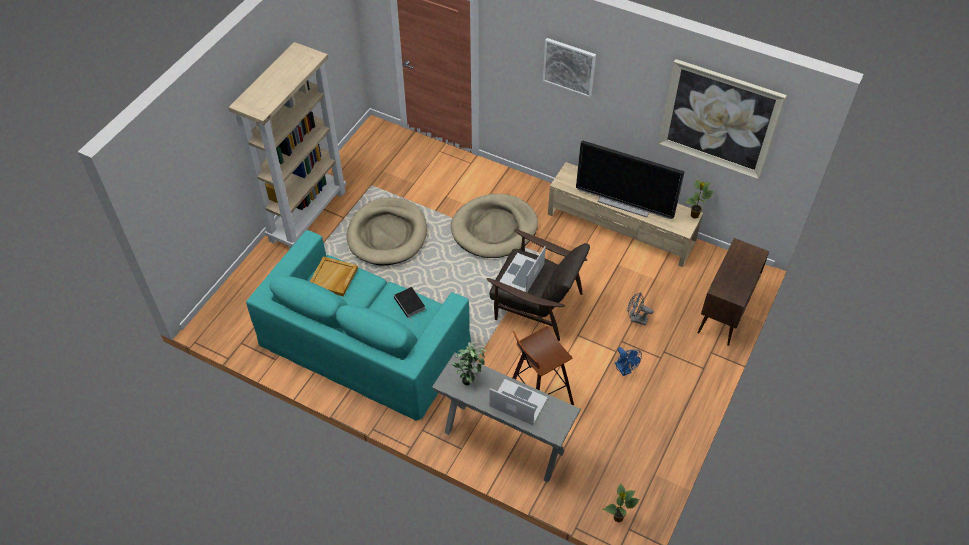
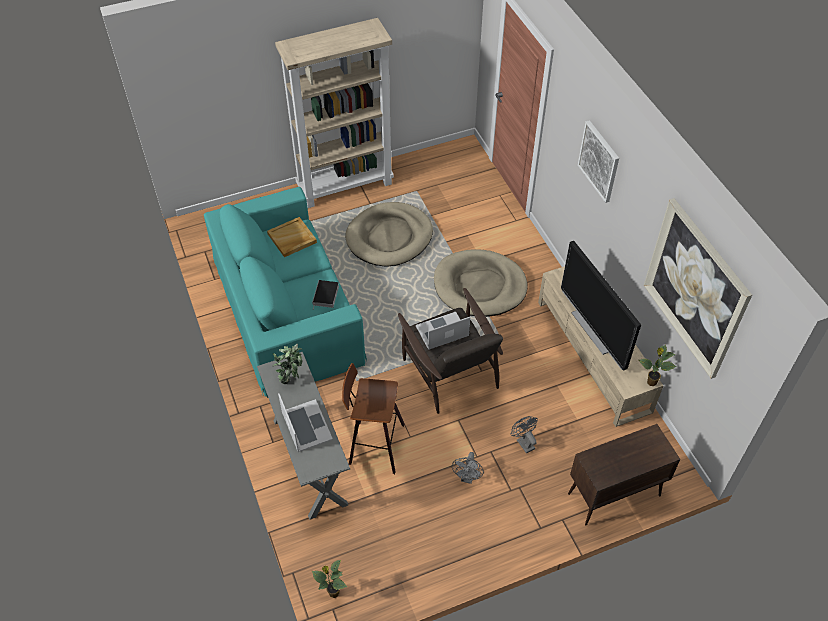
camera: 40 degrees right, 0 degrees up
blue fan [615,347,642,376] -> grey fan [452,452,484,484]

